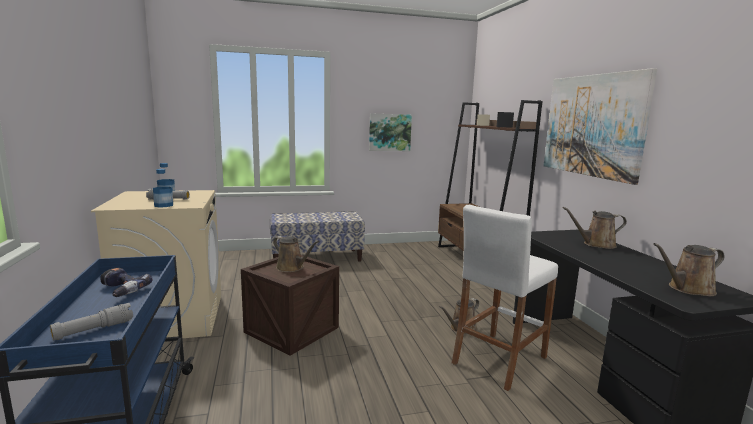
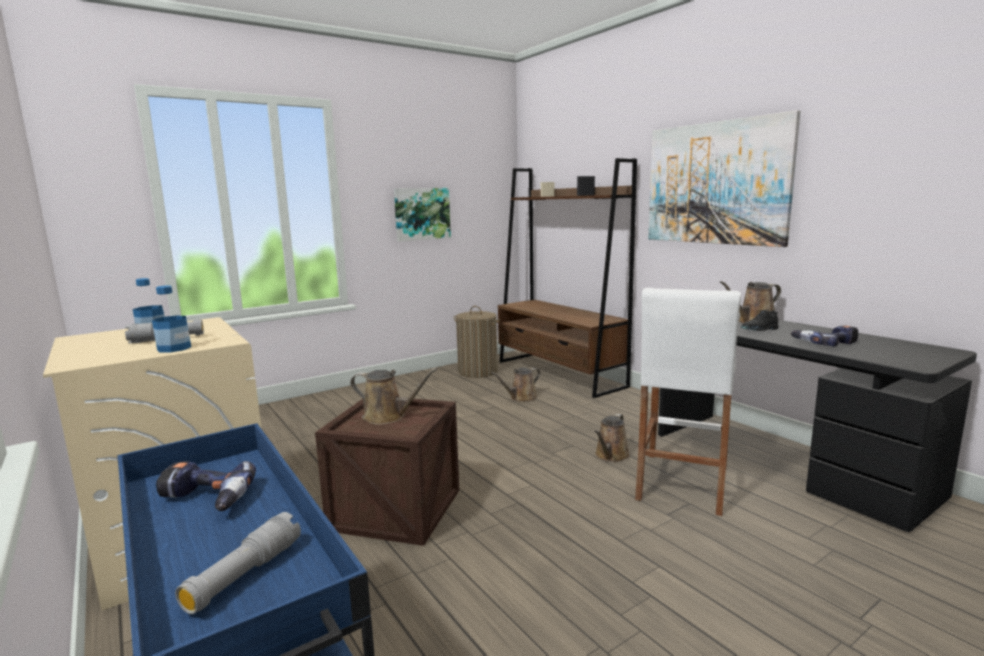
camera: 20 degrees left, 0 degrees up
bench [270,211,365,262] -> none
brown watering can [653,243,725,296] -> brown watering can moved to [491,368,540,402]
none -> laundry basket [454,306,500,378]
none -> black shoe [741,309,778,331]
none -> power drill [791,325,858,347]

